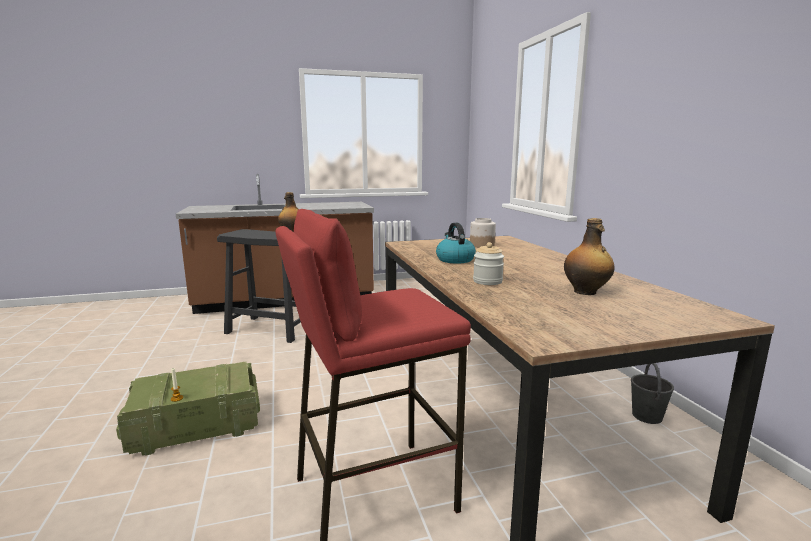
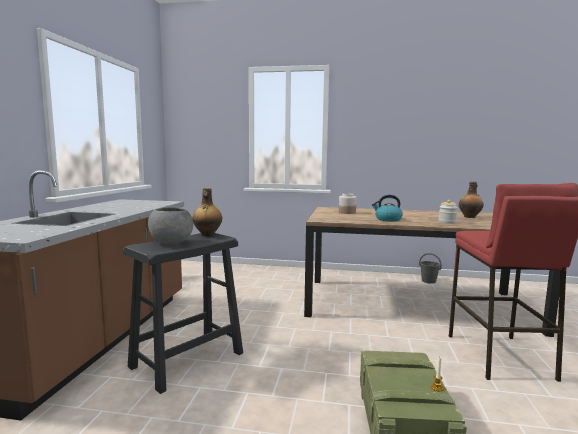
camera: 65 degrees left, 5 degrees down
none -> grey bowl [148,207,193,244]

